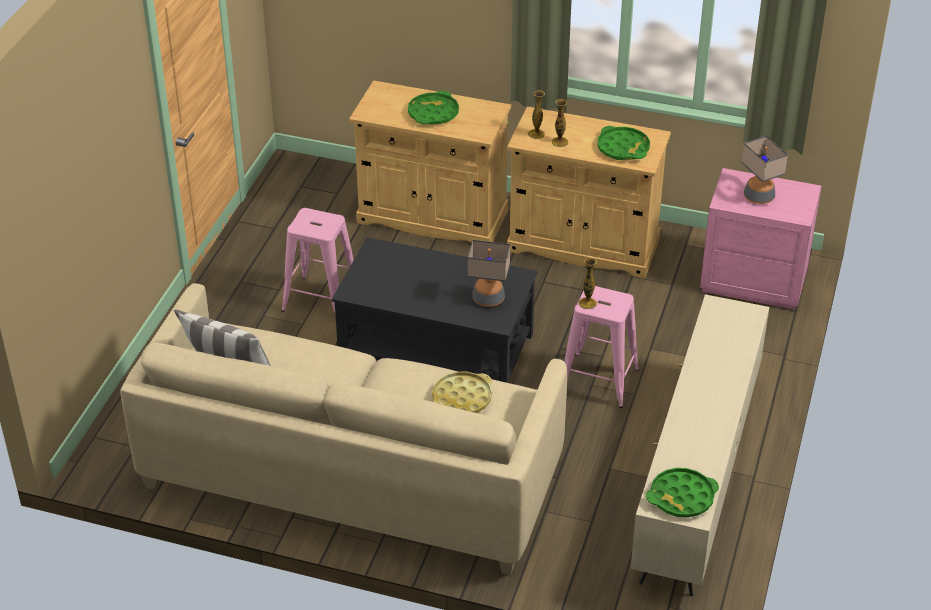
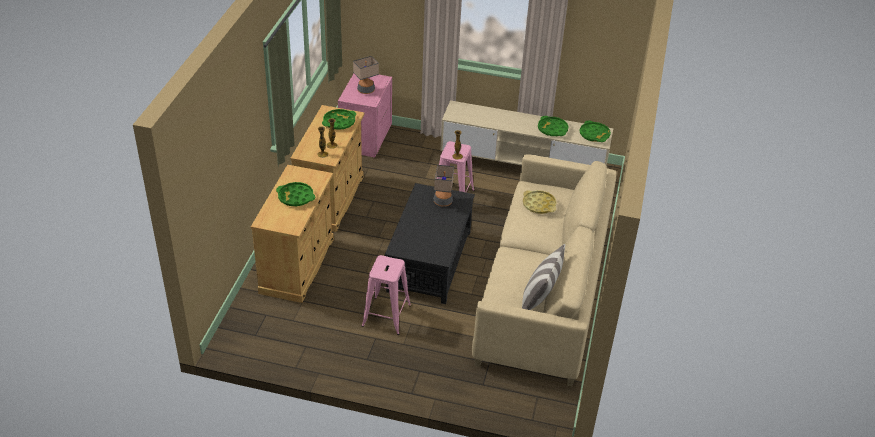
camera: 95 degrees left, 0 degrees up
none -> green tray [538,116,569,136]

